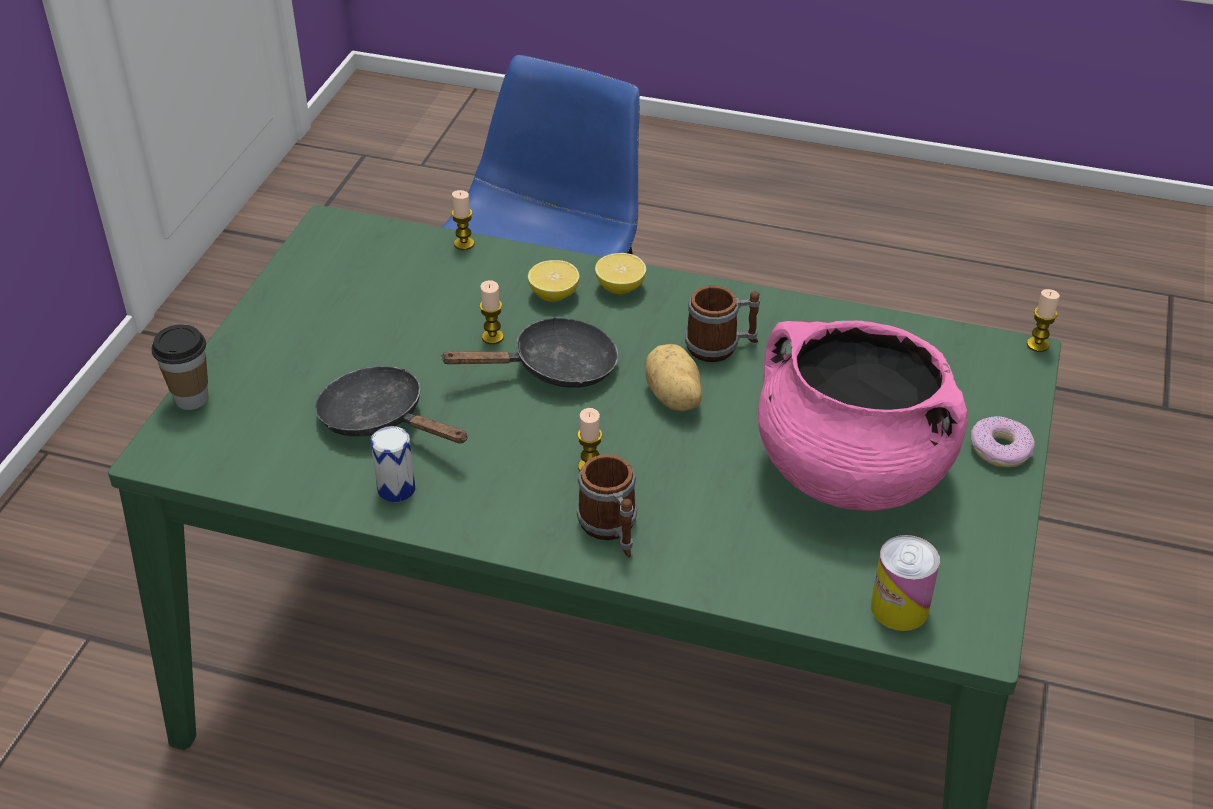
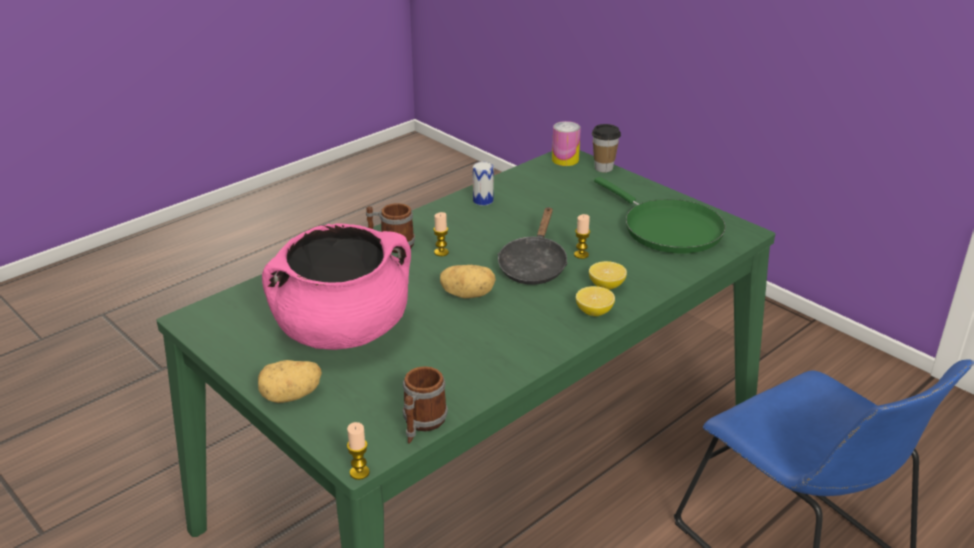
camera: 120 degrees right, 10 degrees down
black frying pan [315,366,468,444] -> none
candle [451,190,474,250] -> none
mug [685,285,760,362] -> mug moved to [403,366,448,444]
can [871,535,940,631] -> can moved to [552,121,581,166]
donut [971,416,1035,467] -> potato [258,360,322,403]
none -> green frying pan [594,177,726,253]

